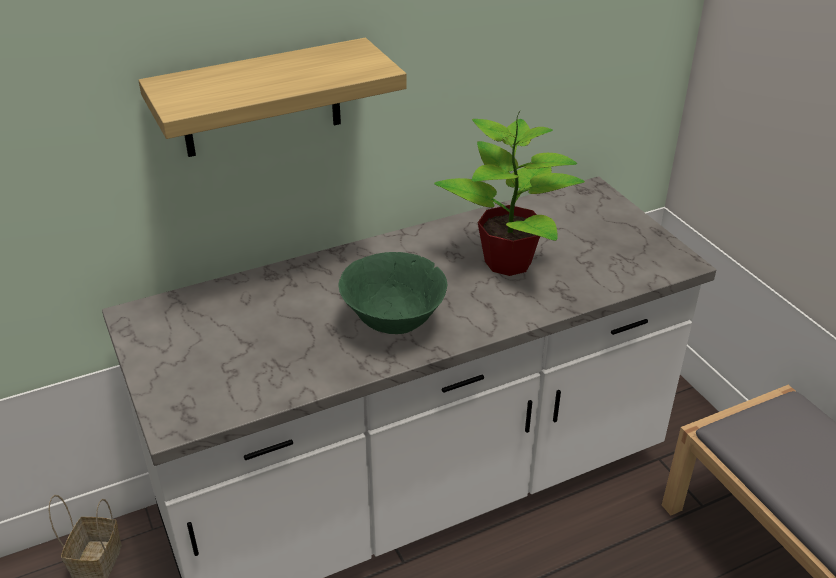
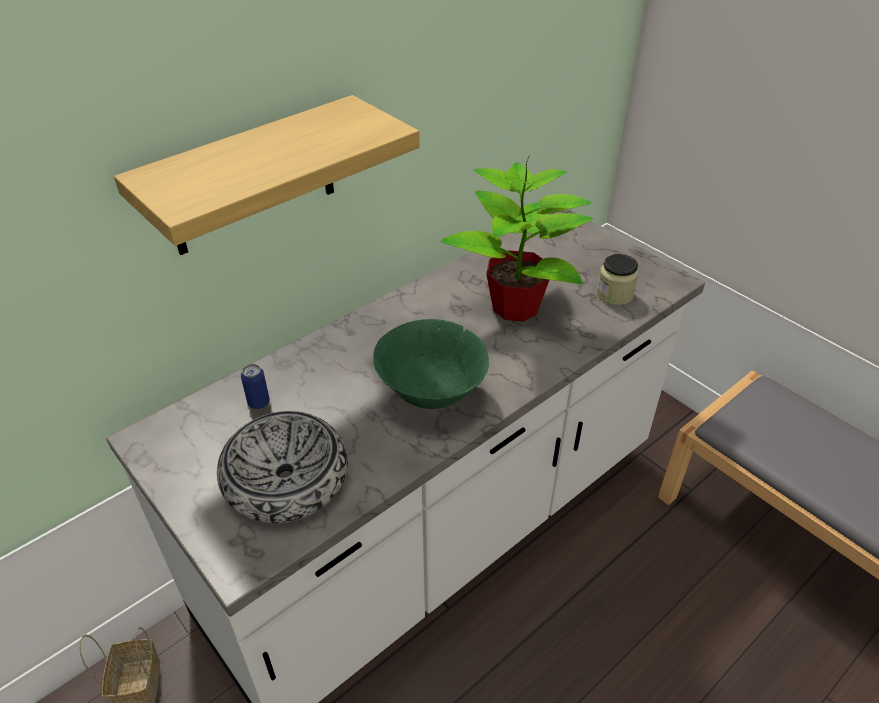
camera: 15 degrees left, 5 degrees up
none -> bowl [217,411,348,523]
none -> can [241,364,270,409]
none -> jar [596,254,639,305]

